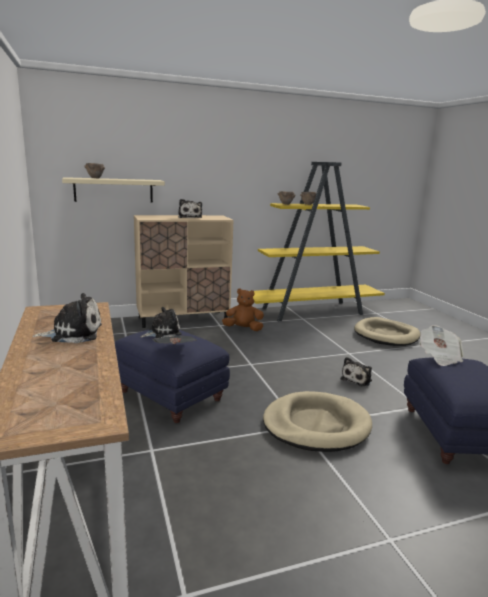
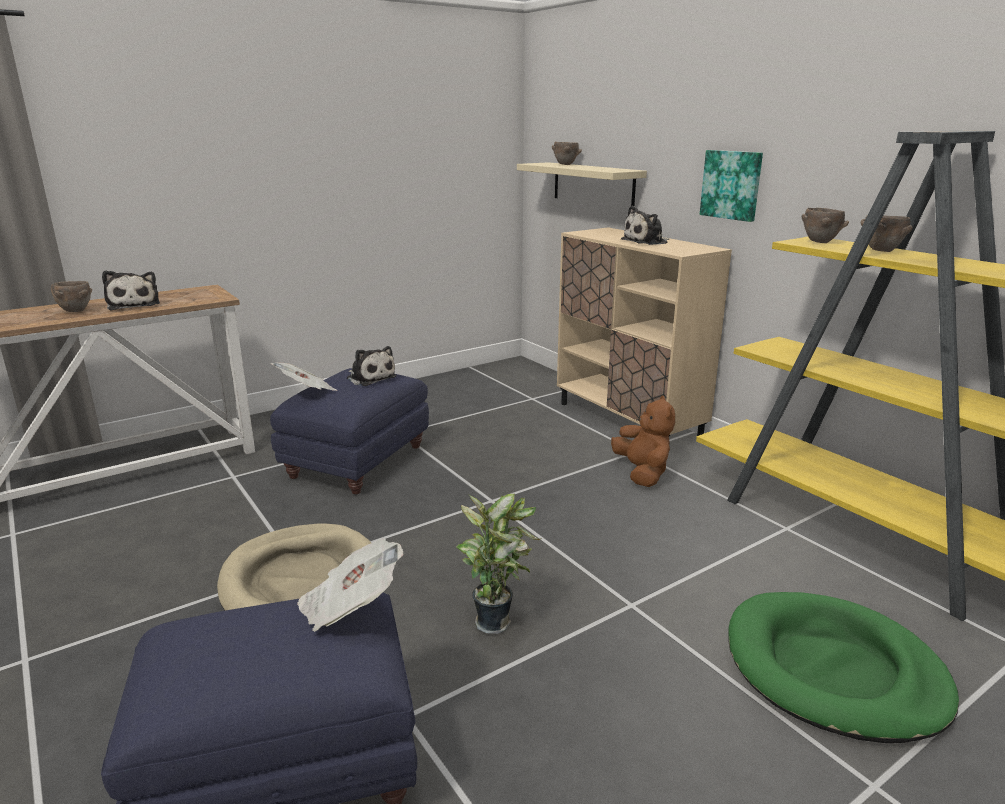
camera: 75 degrees right, 5 degrees up
plush toy [341,357,372,387] -> potted plant [456,494,542,634]
beige dog bed [354,317,420,346] -> green dog bed [728,592,959,743]
none -> brown bowl [51,281,92,312]
none -> picture [700,150,763,222]

